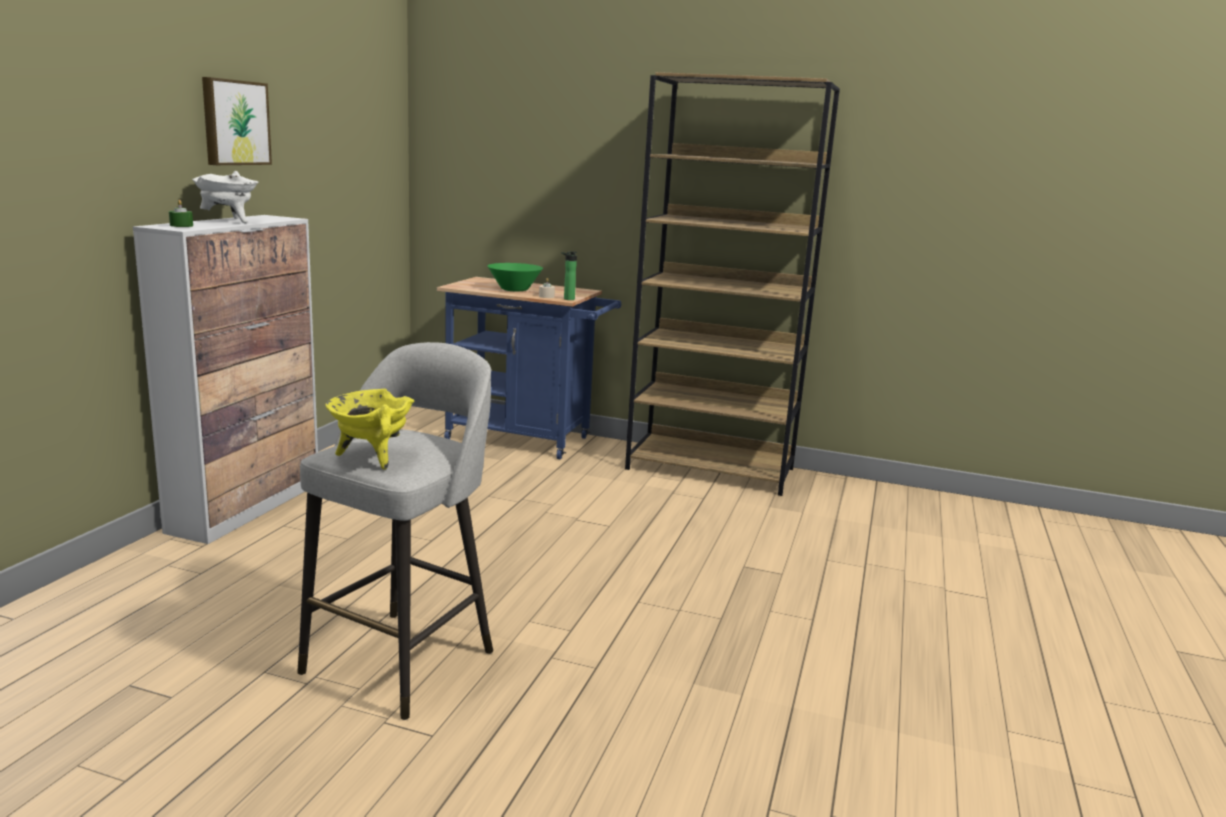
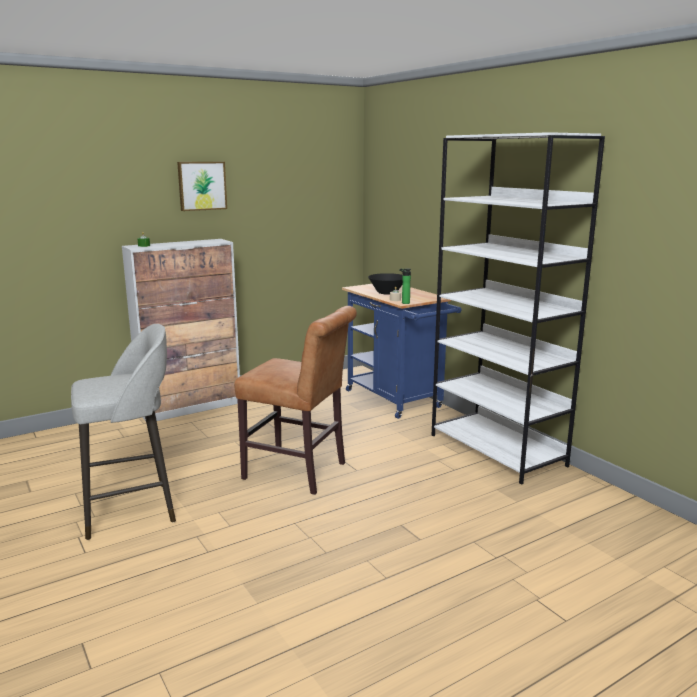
camera: 40 degrees right, 0 degrees up
white cooking pot [192,171,258,223] -> none
yellow cooking pot [325,389,415,470] -> none
green bowl [488,263,543,292] -> black bowl [368,273,403,295]
brown bookcase [625,72,840,496] -> white bookcase [432,132,605,485]
none -> brown chair [234,306,357,495]

